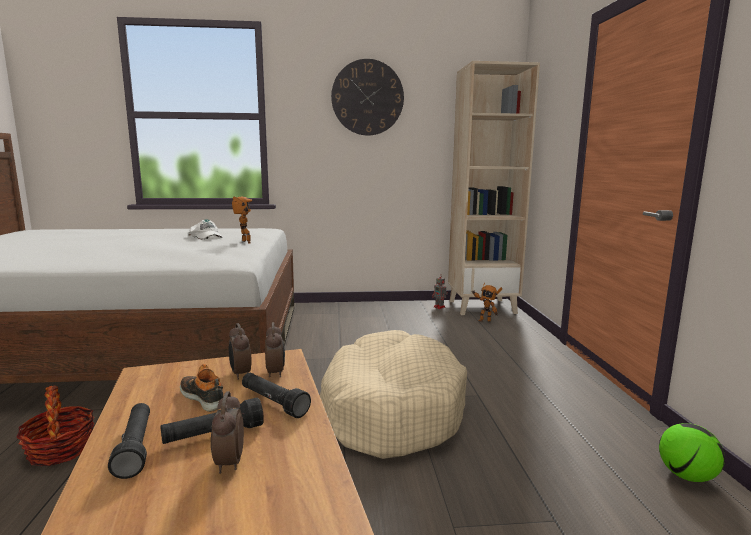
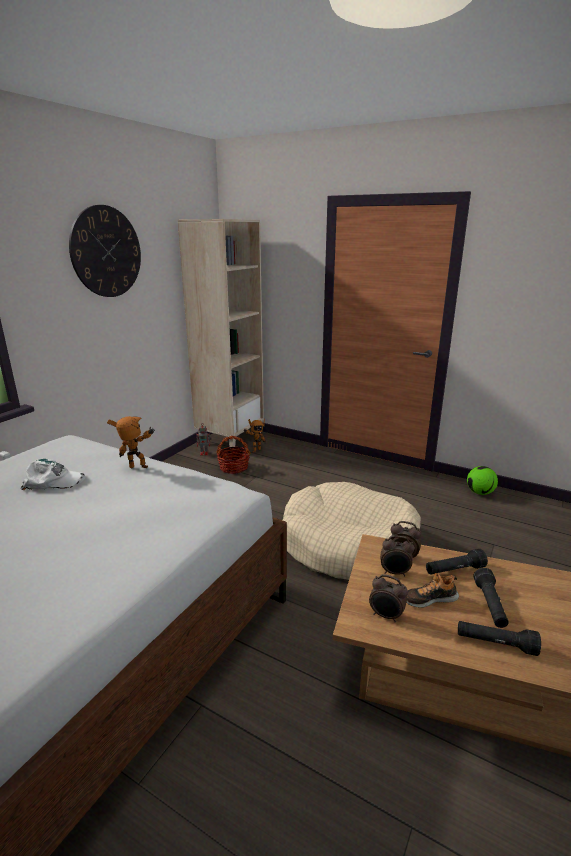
camera: 55 degrees left, 10 degrees up
basket [16,385,95,466] -> basket moved to [216,436,251,474]
alarm clock [211,391,244,474] -> alarm clock moved to [369,574,408,622]

